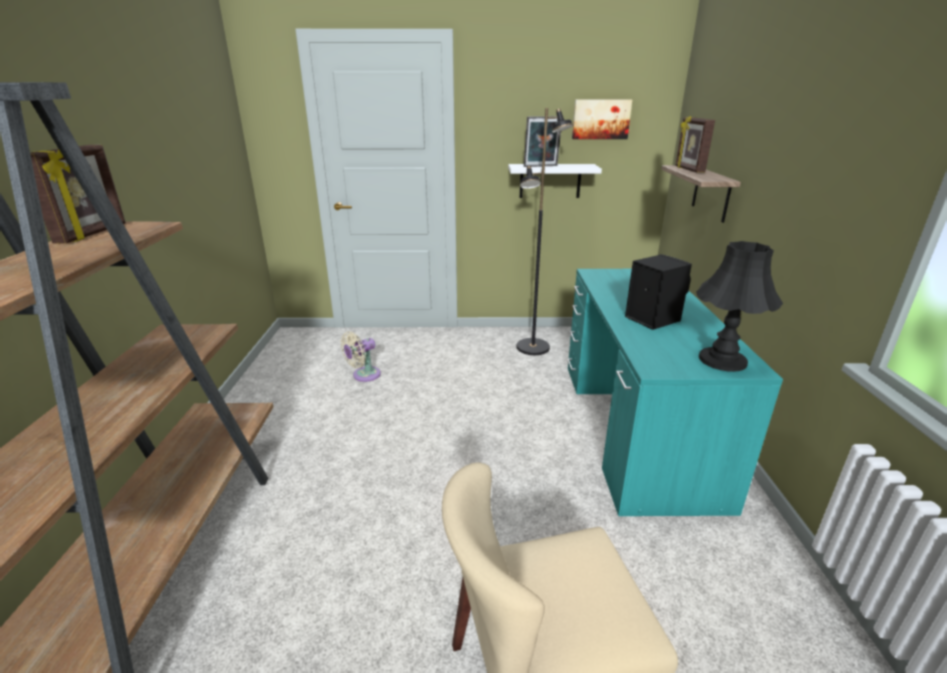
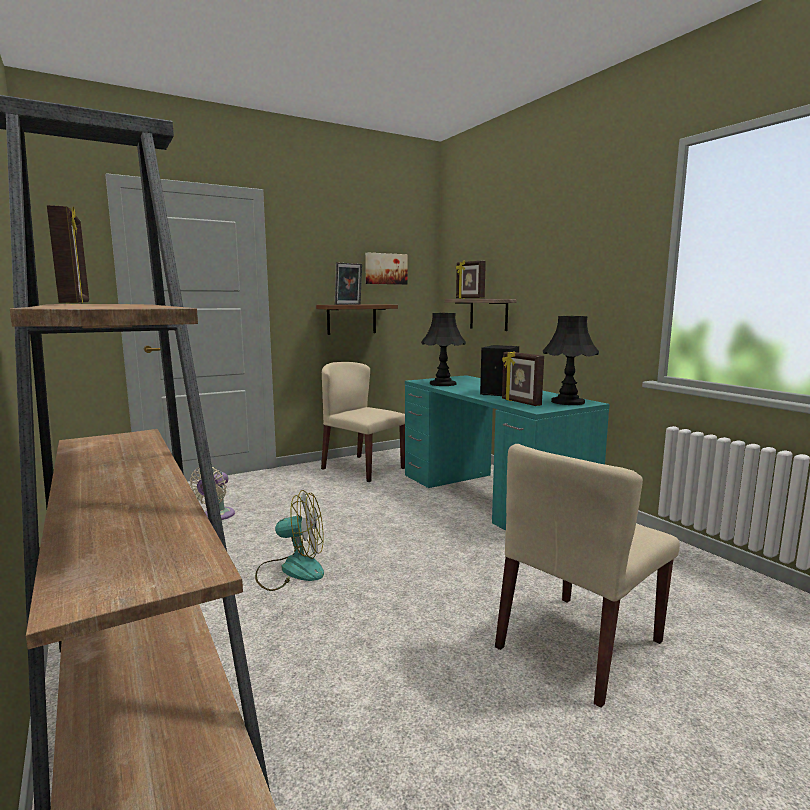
camera: 30 degrees left, 15 degrees down
white shelf [508,164,602,198] -> brown shelf [316,304,398,335]
black floor lamp [516,108,573,355] -> beige chair [321,362,406,482]
none -> fan [255,490,324,591]
none -> black table lamp [421,313,466,386]
none -> picture frame [502,352,544,406]

